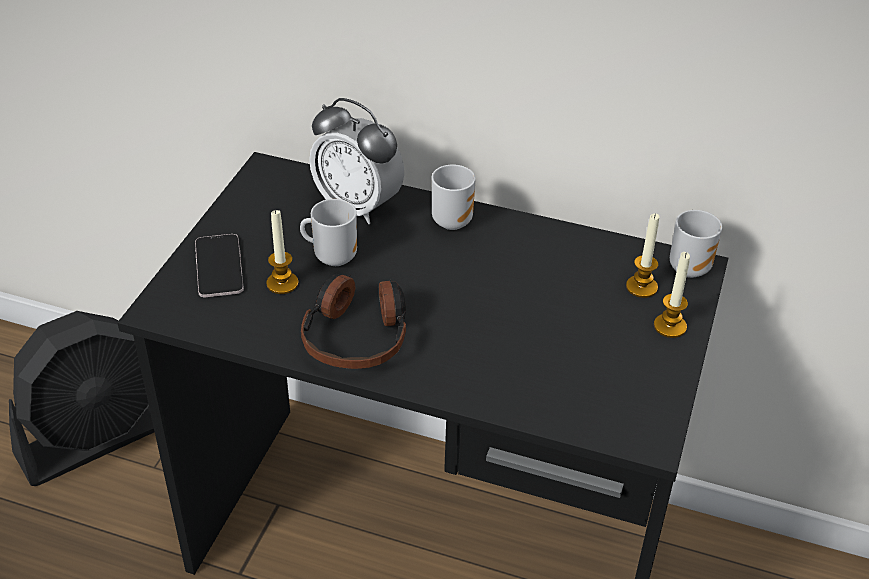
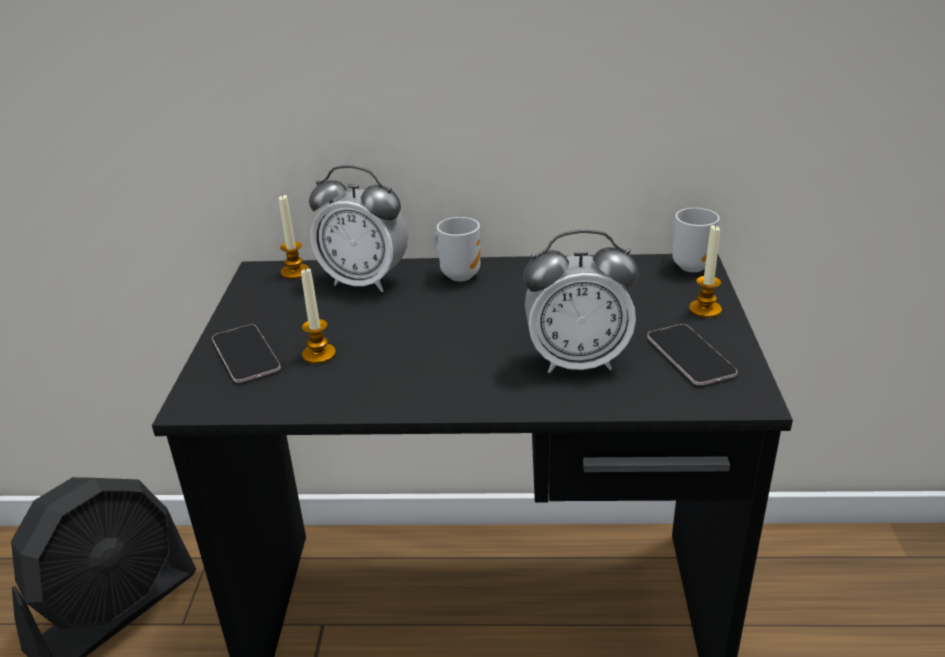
camera: 15 degrees left, 10 degrees down
mug [300,199,357,266] -> none
headphones [301,274,406,369] -> none
candle [626,213,660,298] -> candle moved to [279,194,309,279]
none -> alarm clock [523,230,639,373]
none -> phone [647,324,738,386]

